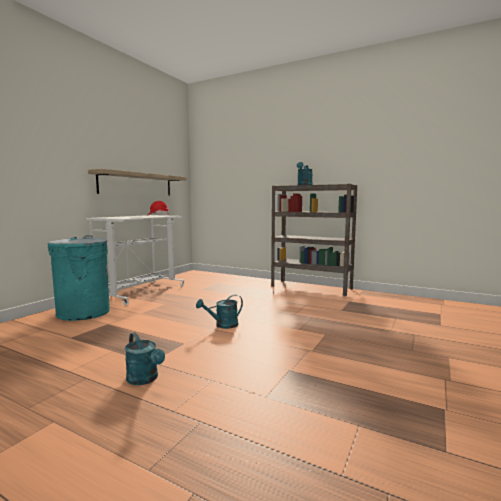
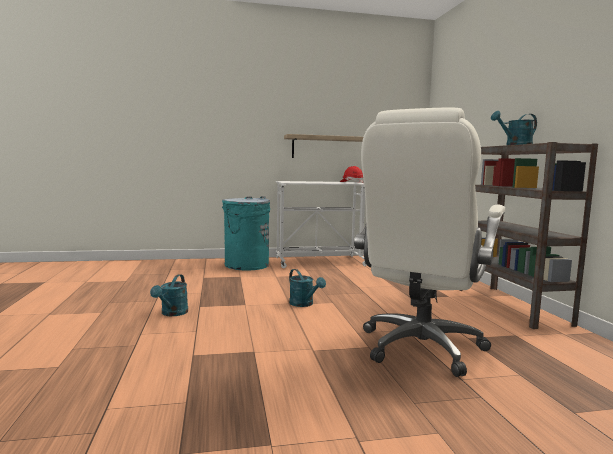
camera: 50 degrees right, 0 degrees up
turquoise watering can [196,295,243,329] -> turquoise watering can turned 150 degrees counterclockwise [289,269,326,307]
none -> white office chair [354,107,505,377]

